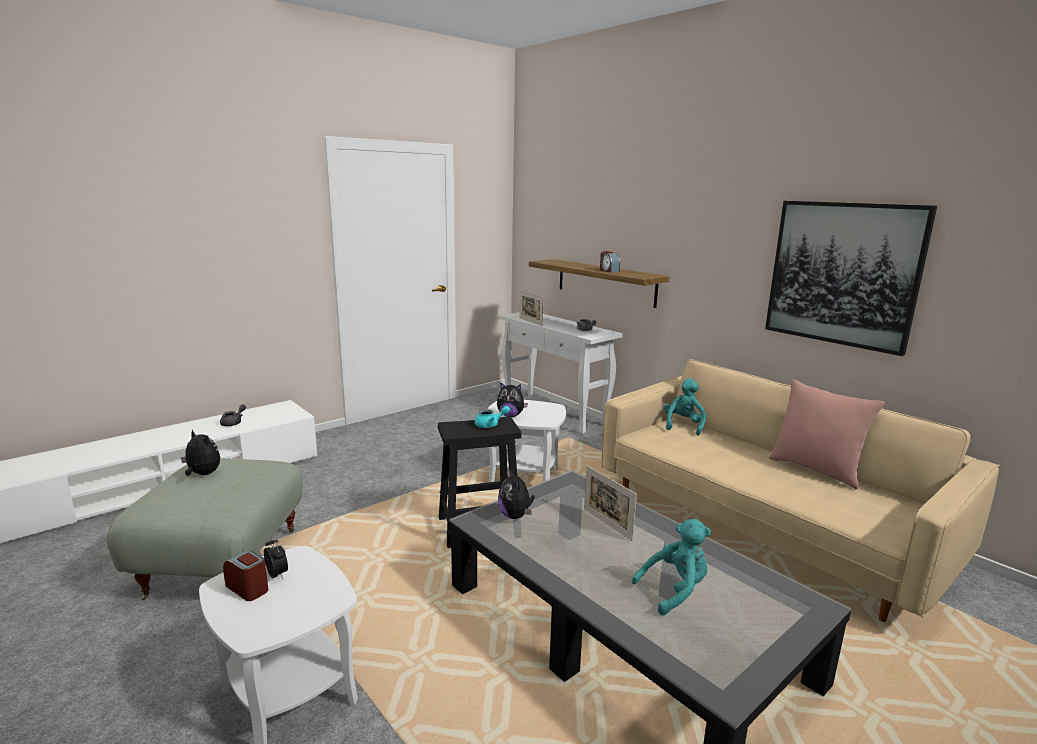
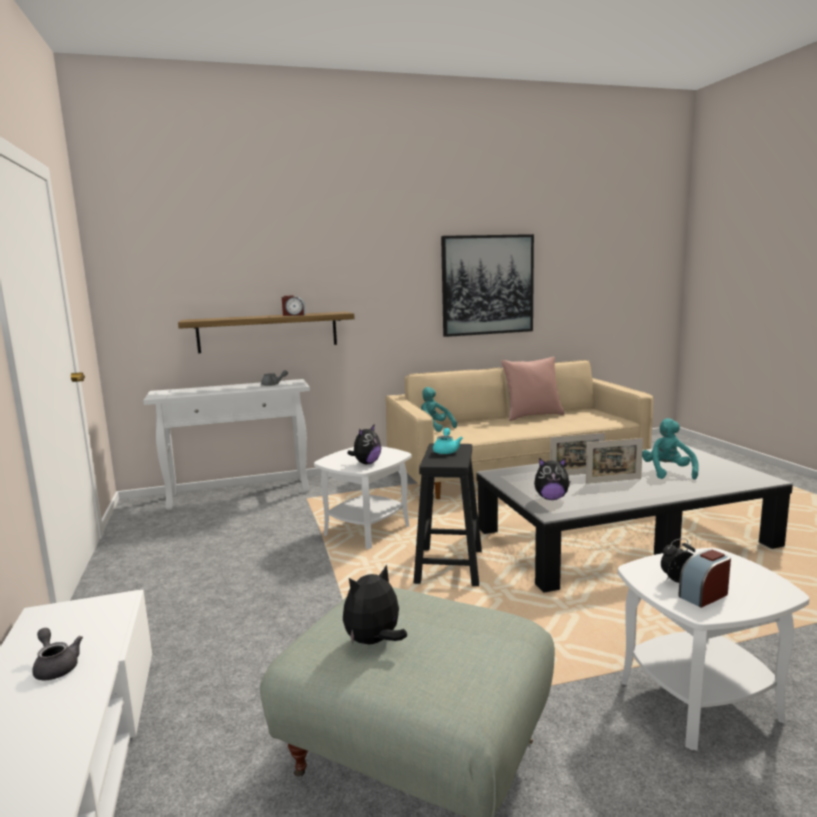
camera: 65 degrees left, 5 degrees down
picture frame [520,291,543,326] -> picture frame moved to [586,438,643,484]

